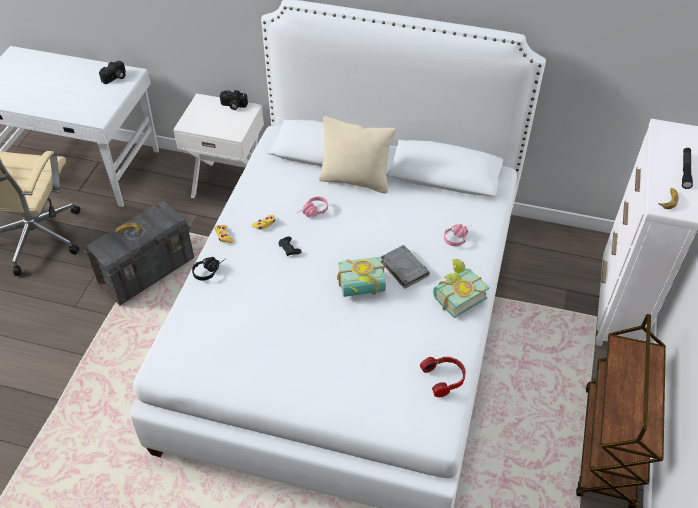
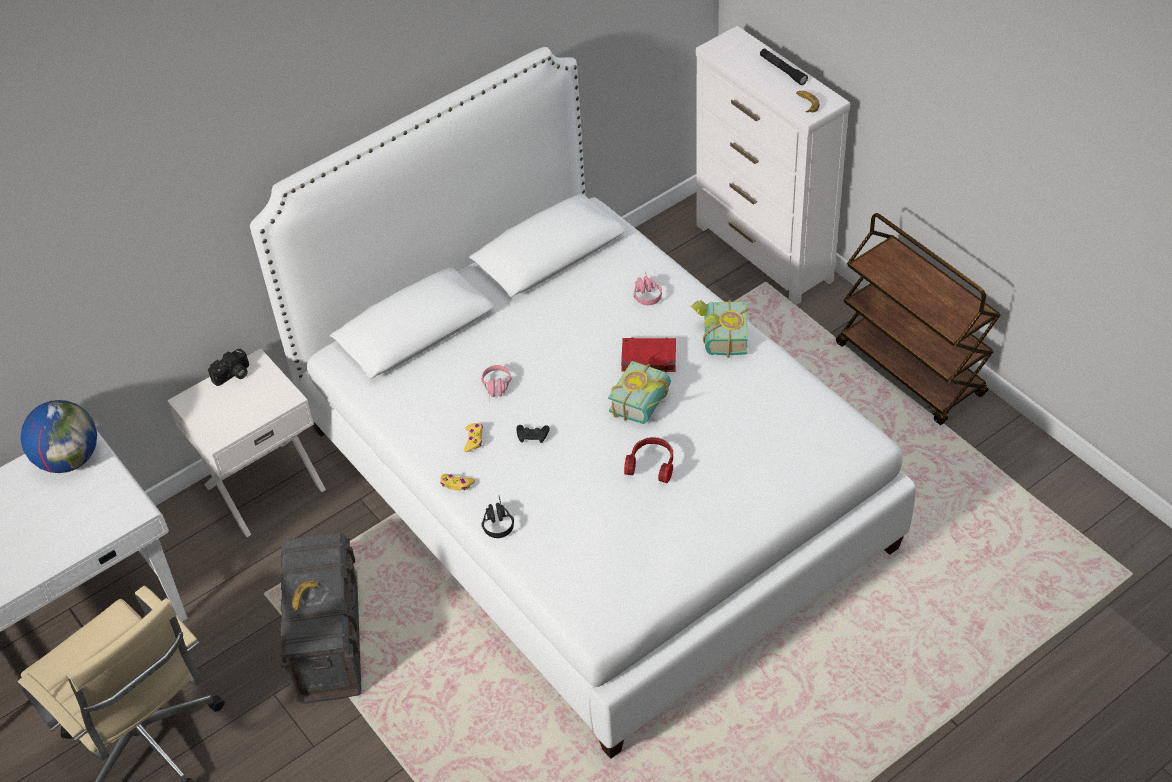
camera: 50 degrees left, 0 degrees up
camera [99,60,126,84] -> globe [21,400,97,473]
beige pillow [319,116,396,193] -> none
grey book [380,245,430,289] -> red book [621,337,676,372]
headphones [420,357,466,397] -> headphones moved to [624,437,673,483]

